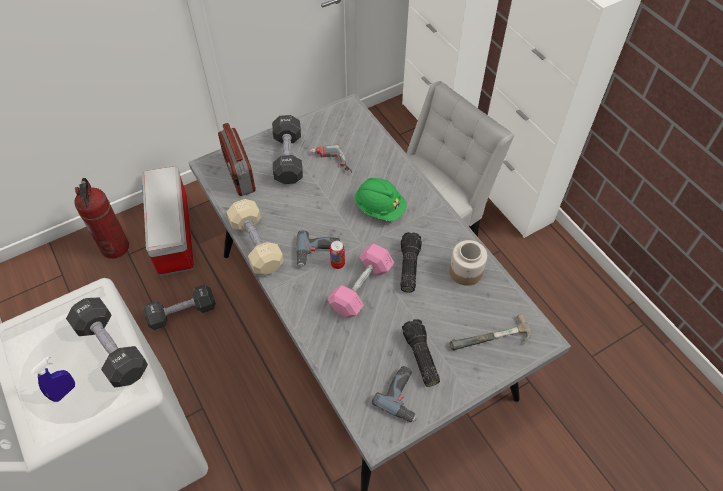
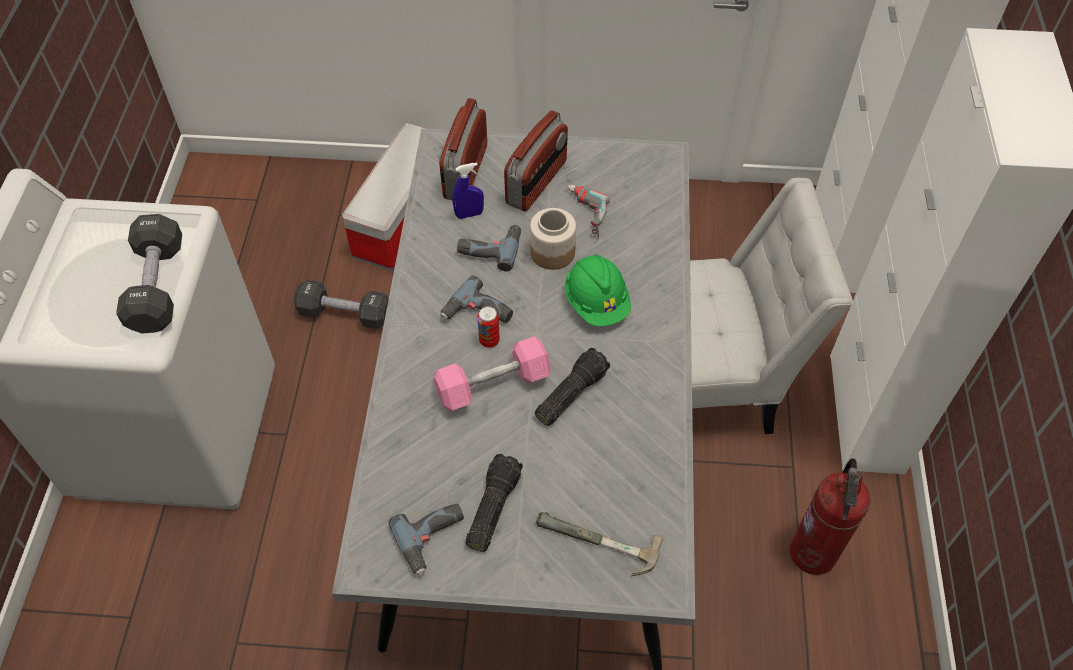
camera: 35 degrees right, 0 degrees up
blue spray bottle [31,356,75,402] -> blue spray bottle moved to [453,163,484,219]
fire extinguisher [74,178,129,259] -> fire extinguisher moved to [790,458,870,575]
beige dumbbell [226,199,284,275] -> none
black dumbbell [272,115,303,184] -> radio [504,110,568,211]
jar [449,240,487,286] -> jar moved to [530,208,576,270]
none -> power drill [457,224,521,272]

